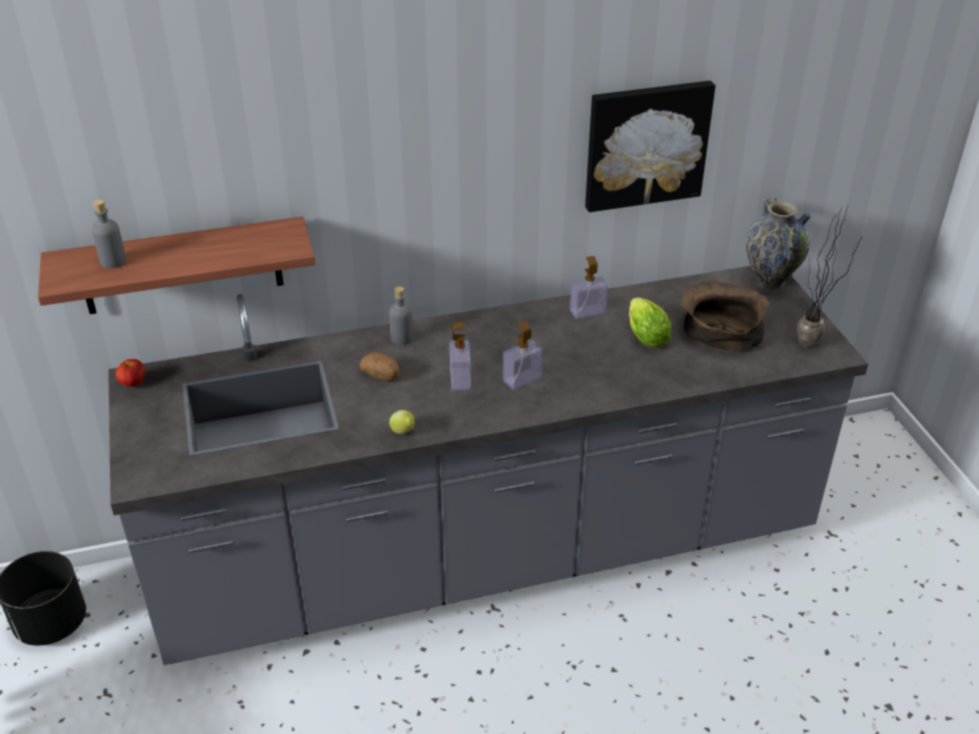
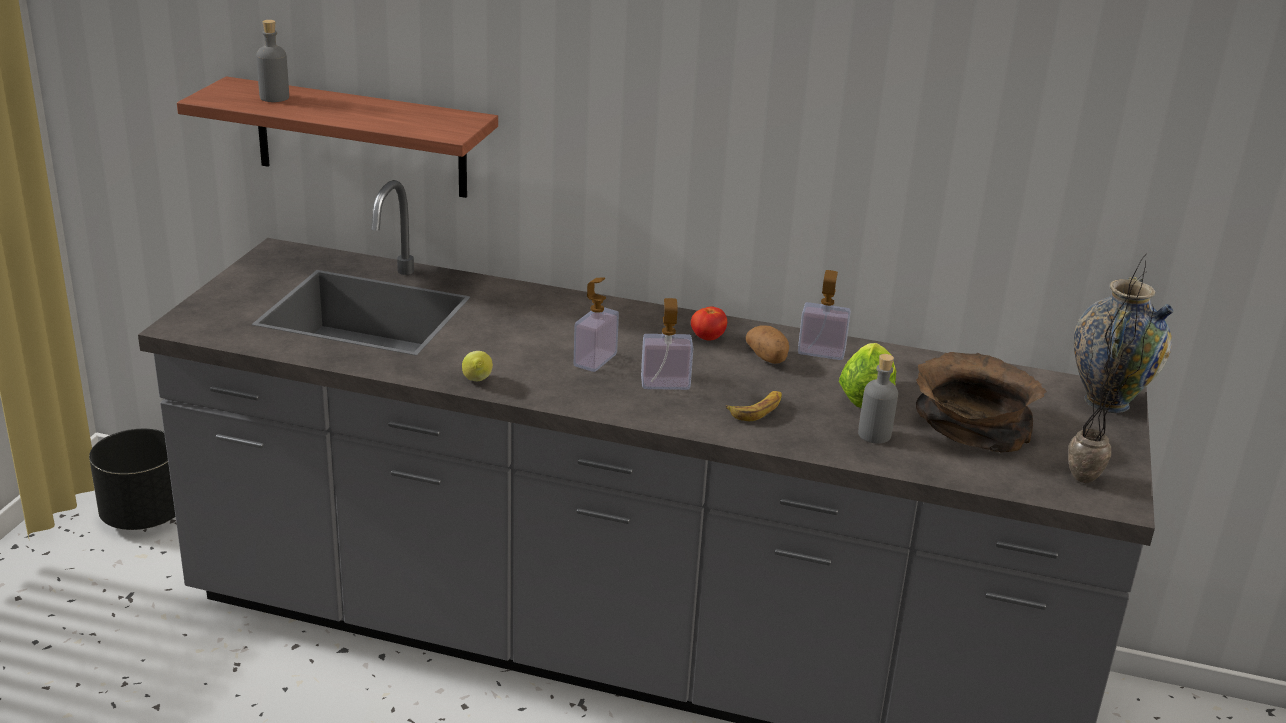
camera: 30 degrees right, 10 degrees down
tomato [115,359,145,387] -> tomato moved to [691,306,727,341]
potato [359,352,400,381] -> potato moved to [746,325,789,364]
grey bottle [389,286,413,345] -> grey bottle moved to [858,354,898,444]
picture [585,81,716,212] -> none
none -> banana [726,391,782,421]

